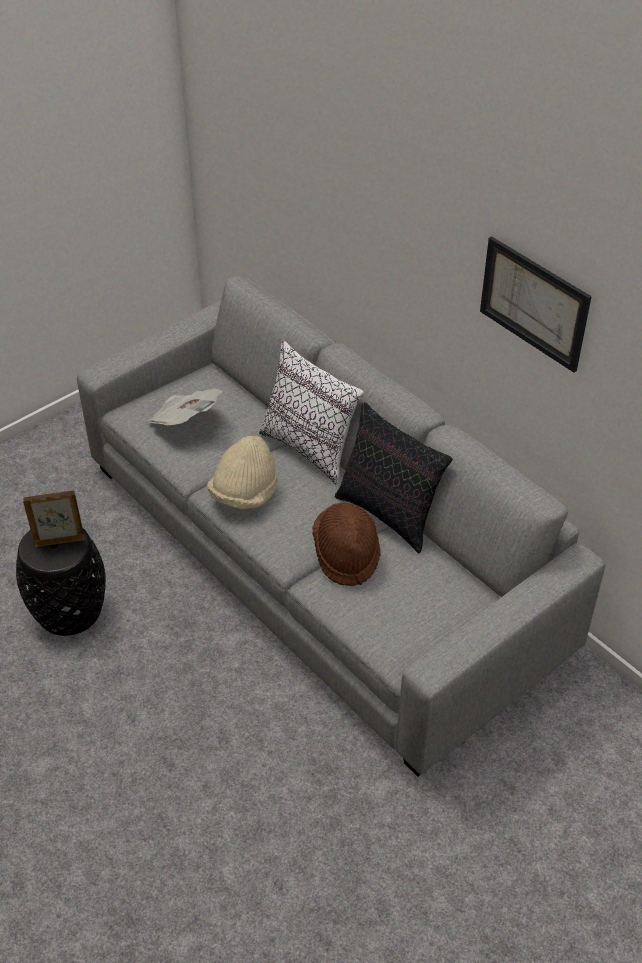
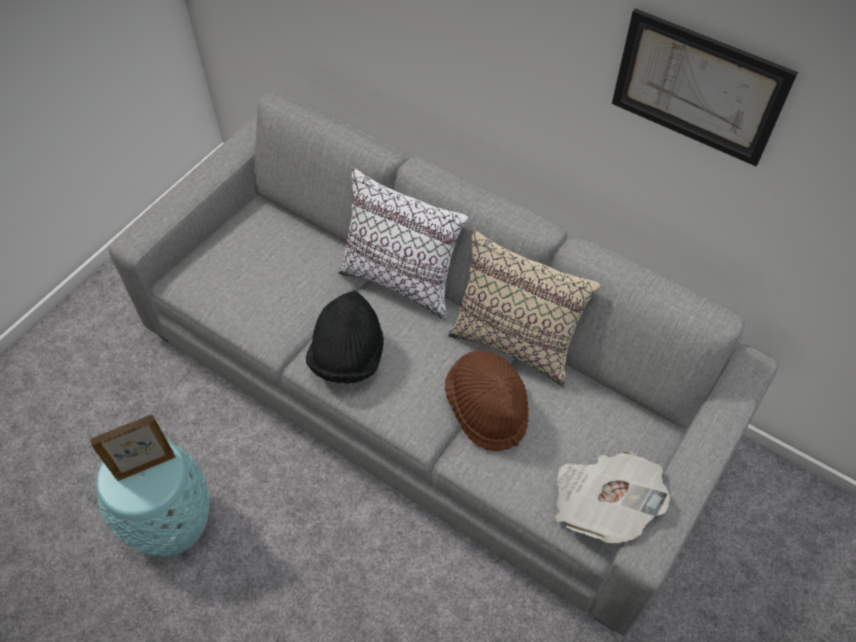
camera: 15 degrees left, 10 degrees up
black stool [16,528,106,636] -> turquoise stool [97,440,209,556]
newspaper [148,388,223,425] -> newspaper moved to [555,452,670,543]
beige hat [207,436,279,509] -> black hat [306,290,384,384]
black pillow [335,402,452,553] -> beige pillow [448,231,600,387]

